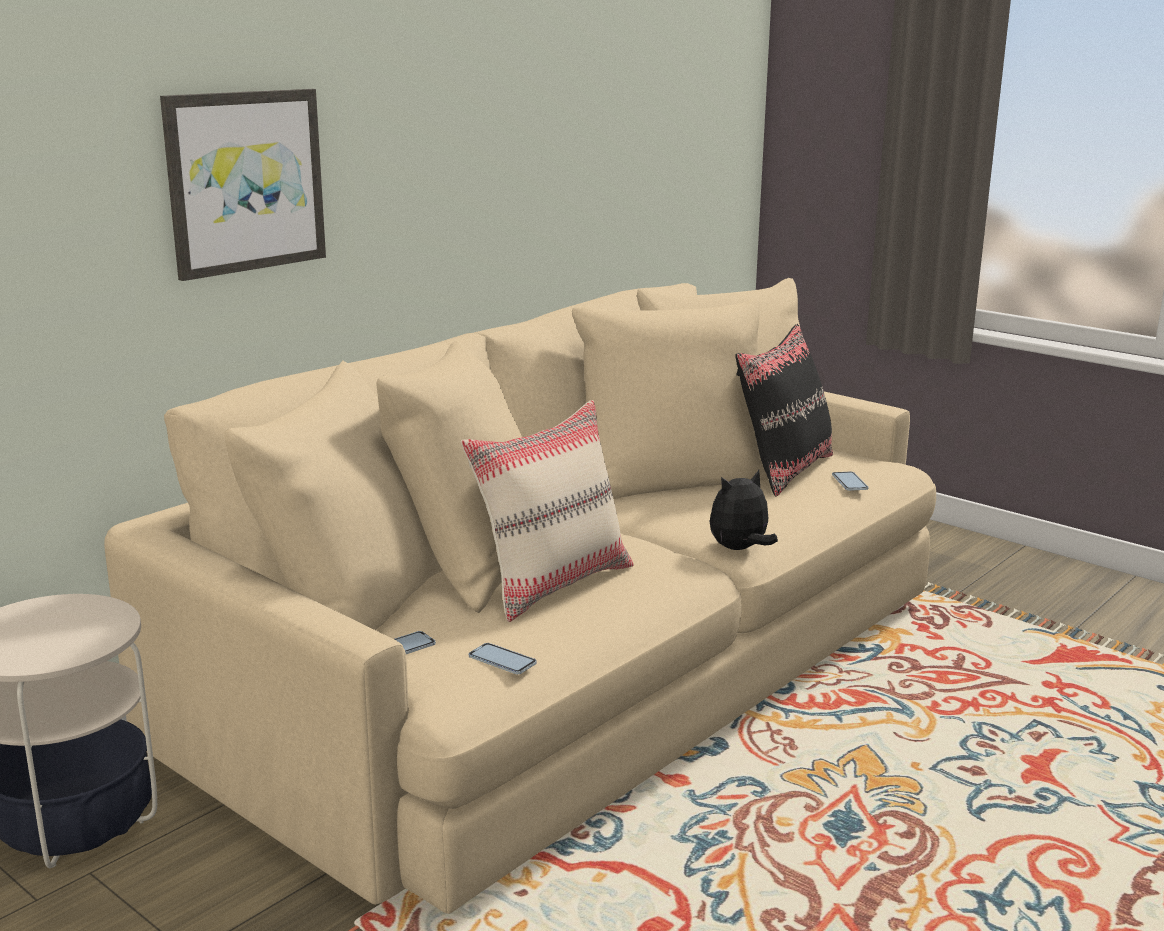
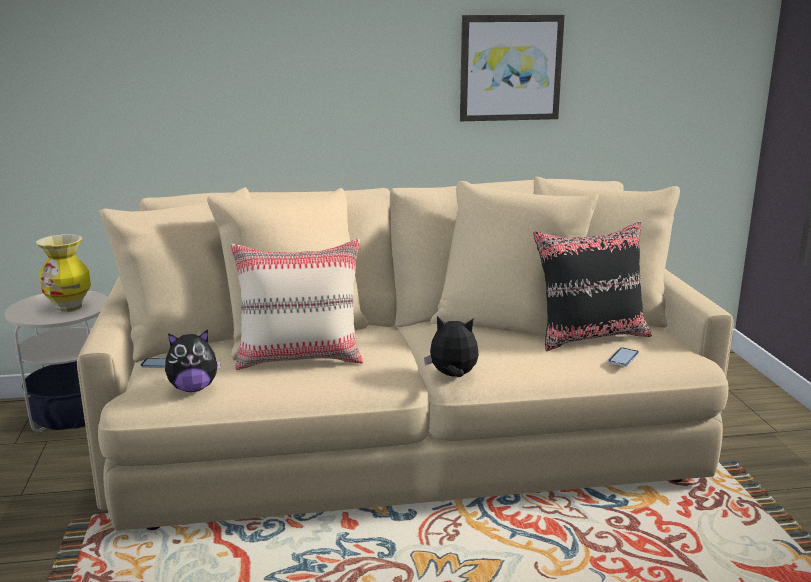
camera: 40 degrees right, 0 degrees up
picture [160,89,326,281] -> picture moved to [460,15,565,121]
phone [469,643,537,674] -> plush toy [165,329,221,392]
none -> vase [36,234,91,312]

